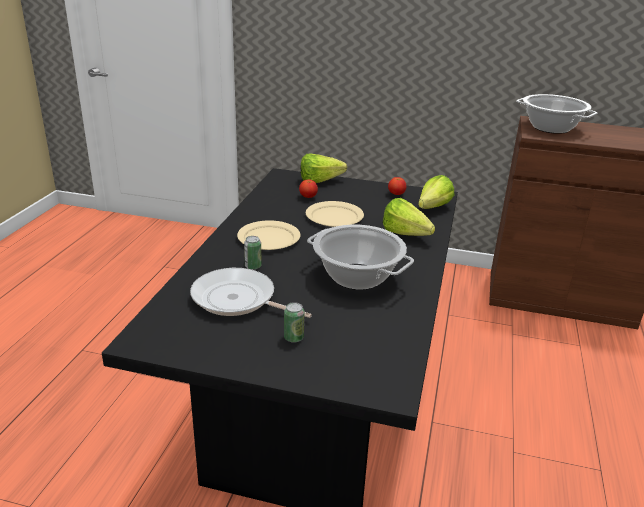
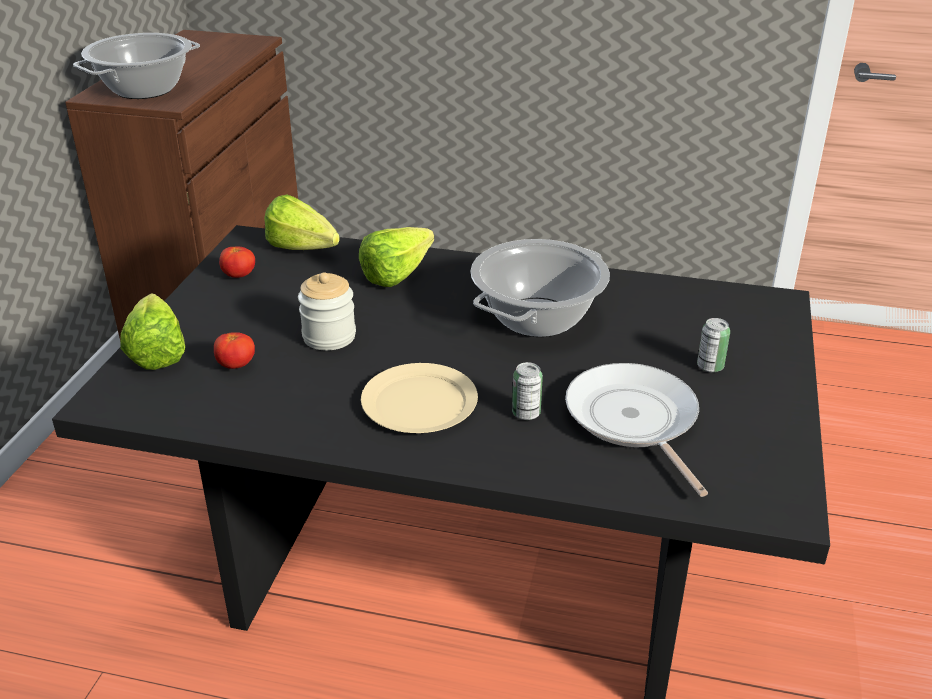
camera: 90 degrees left, 5 degrees up
frying pan [190,268,312,318] -> frying pan turned 135 degrees clockwise [565,363,708,497]
beige plate [306,201,364,227] -> jar [298,272,356,351]

